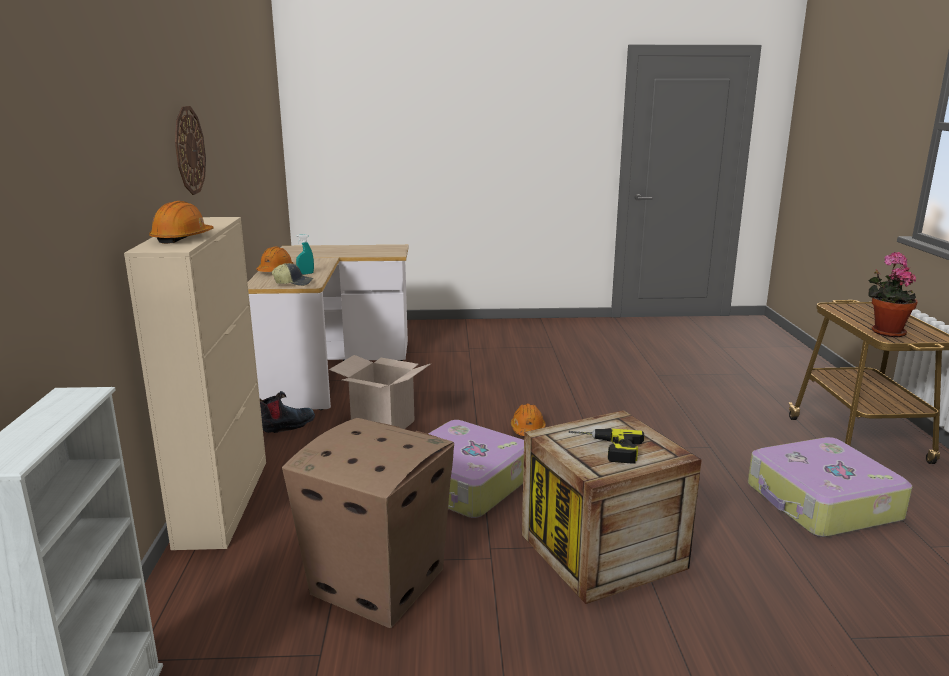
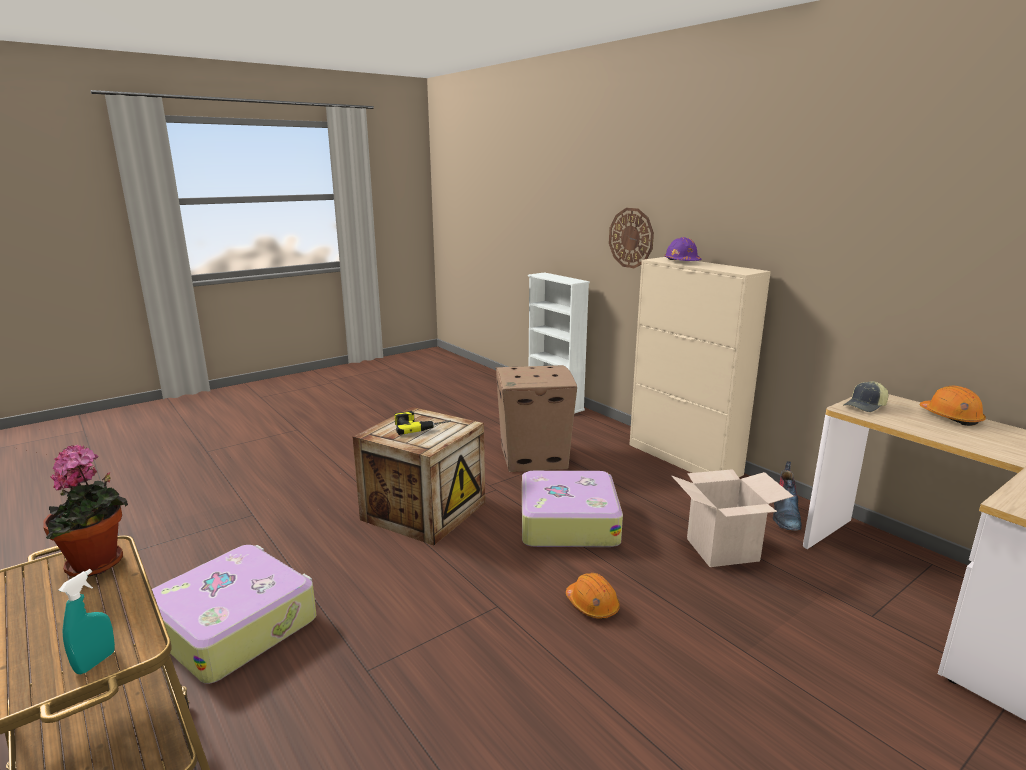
camera: 145 degrees right, 0 degrees up
orange hard hat [149,201,213,244] -> purple hard hat [664,237,702,261]
wall clock [175,106,206,195] -> wall clock moved to [609,208,654,268]
turquoise spray bottle [296,234,314,275] -> turquoise spray bottle moved to [58,569,115,675]

